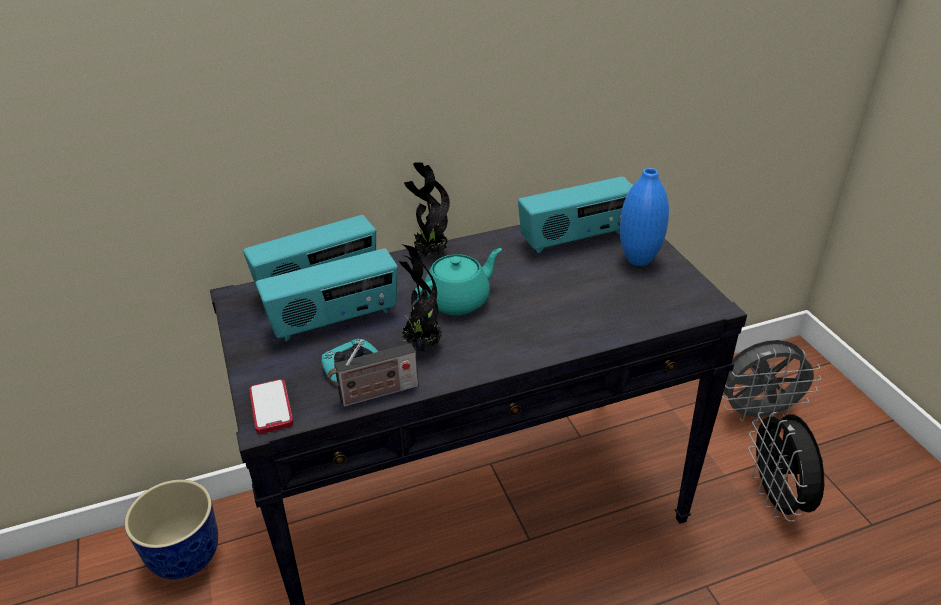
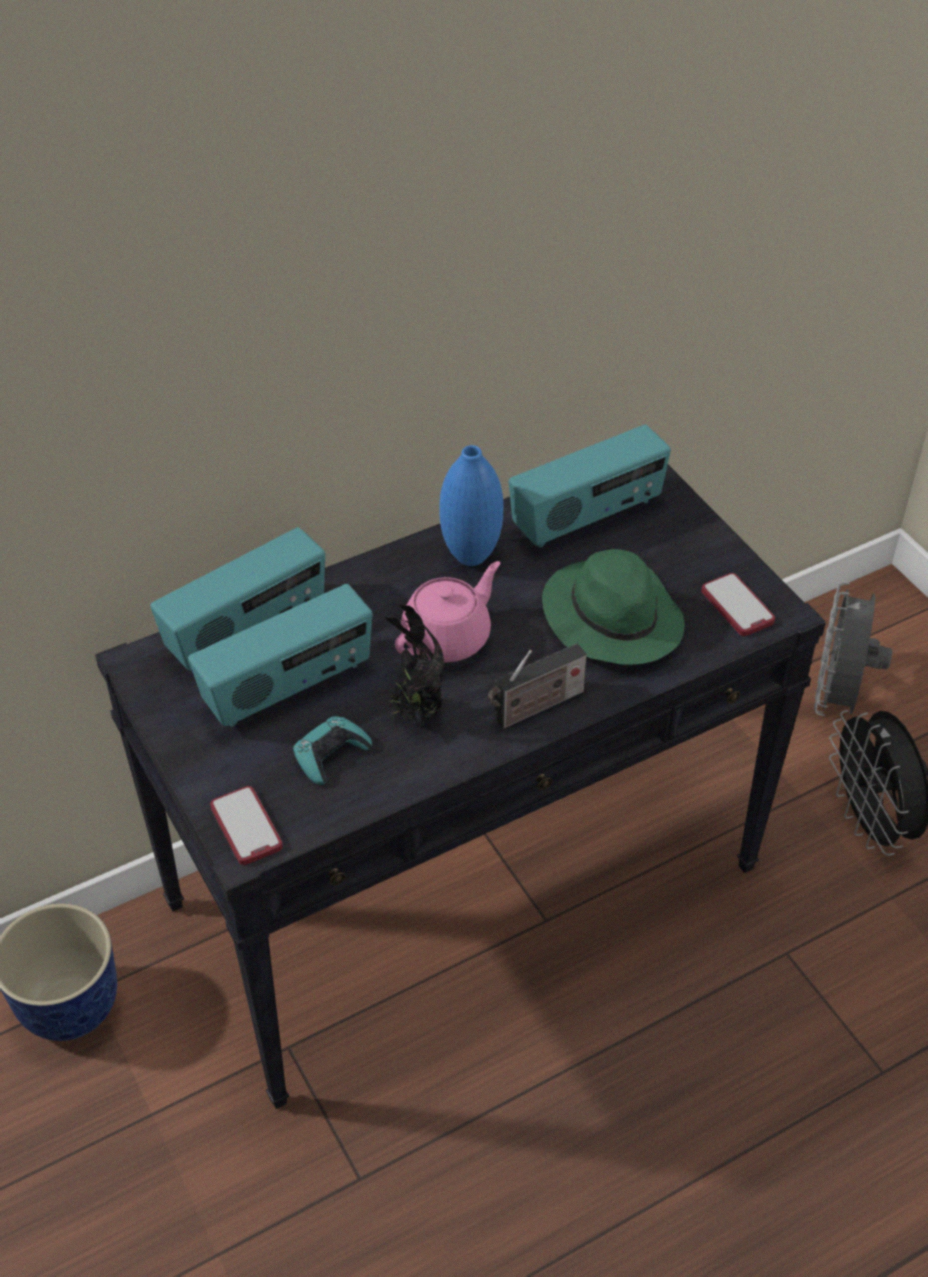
camera: 10 degrees left, 10 degrees up
radio [328,339,419,407] -> radio moved to [488,643,587,729]
potted plant [404,163,450,256] -> none
turquoise teapot [415,248,502,315] -> pink teapot [395,561,500,663]
blue vase [620,168,669,266] -> blue vase moved to [439,445,503,566]
grey fan [722,340,822,424] -> grey fan turned 120 degrees clockwise [814,582,892,716]
none -> green hat [542,549,685,665]
none -> phone [701,573,775,636]

